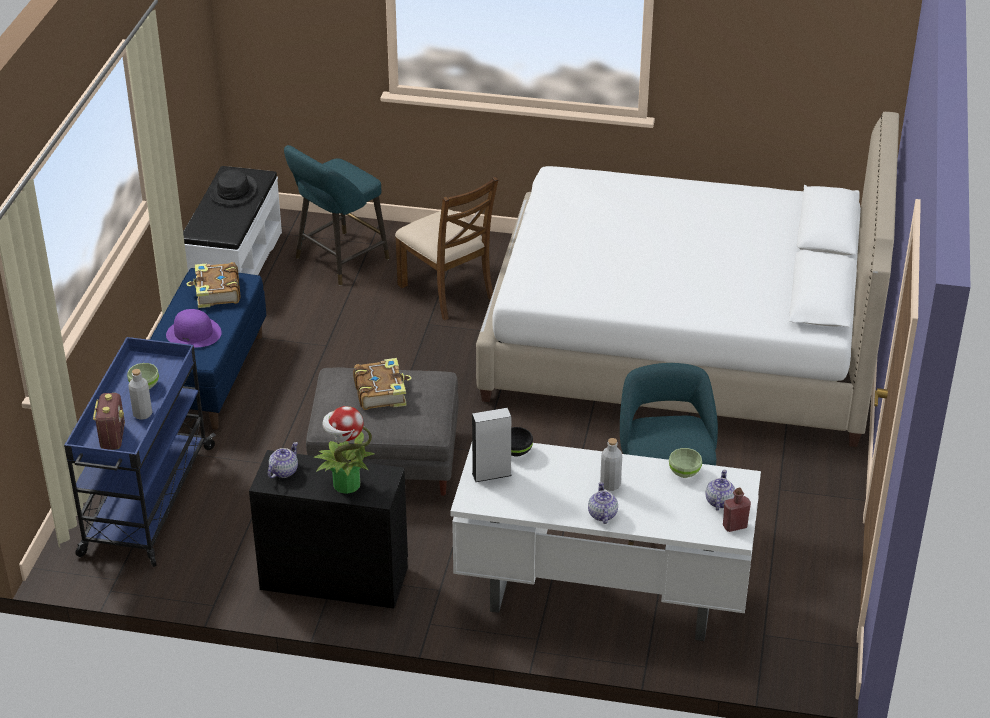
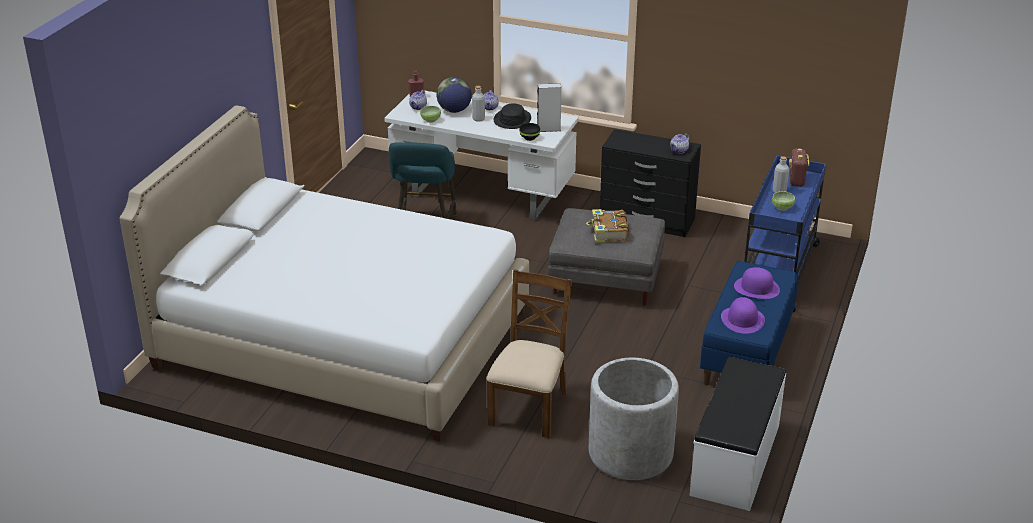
camera: 170 degrees left, 5 degrees down
book [186,262,240,308] -> purple hat [721,297,765,334]
black hat [209,170,257,205] -> black hat moved to [494,103,531,129]
turquoise stool [284,145,390,286] -> grey planter [589,358,679,480]
potted plant [313,406,375,494] -> none
brown chair [395,176,499,320] -> brown chair turned 45 degrees clockwise [487,270,572,438]
none -> globe [437,77,472,113]

